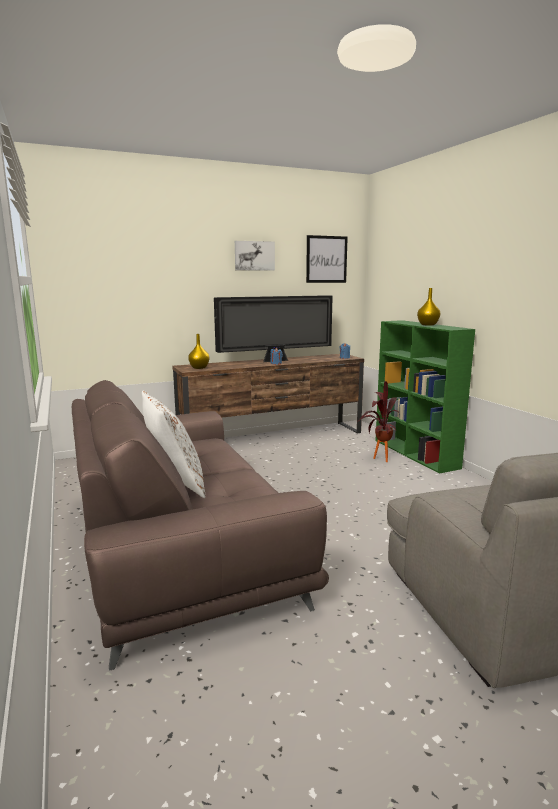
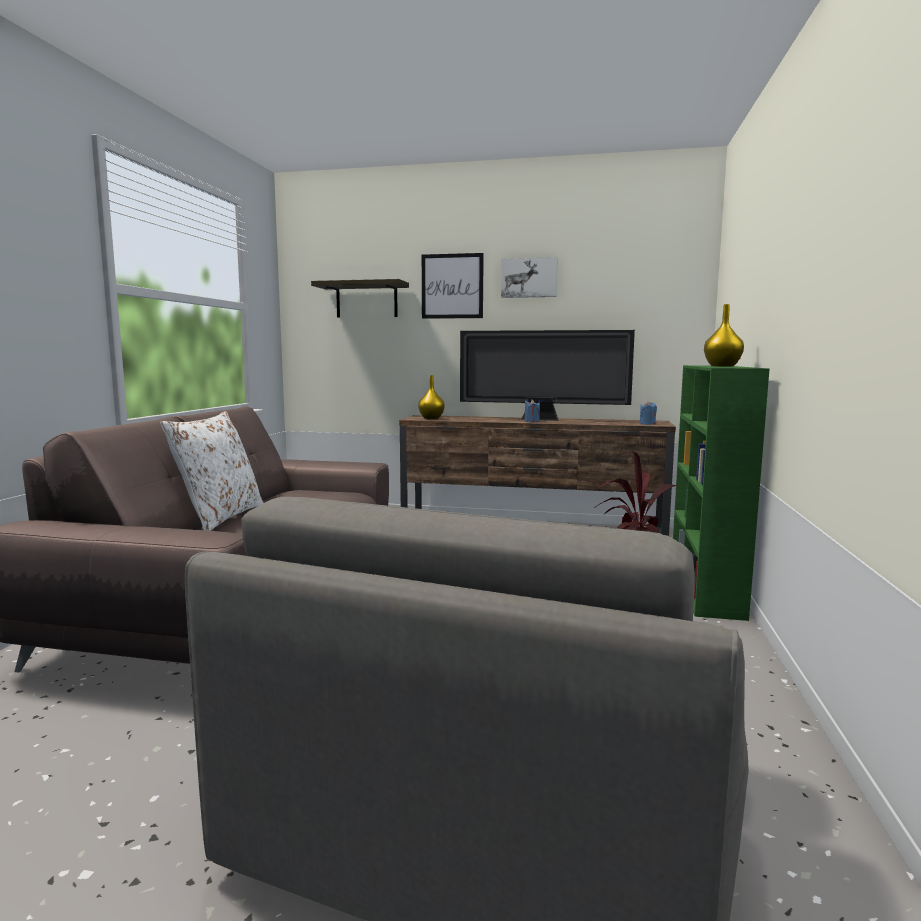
camera: 35 degrees right, 5 degrees down
picture [306,235,348,283] -> picture moved to [422,253,484,319]
none -> shelf [311,279,409,318]

